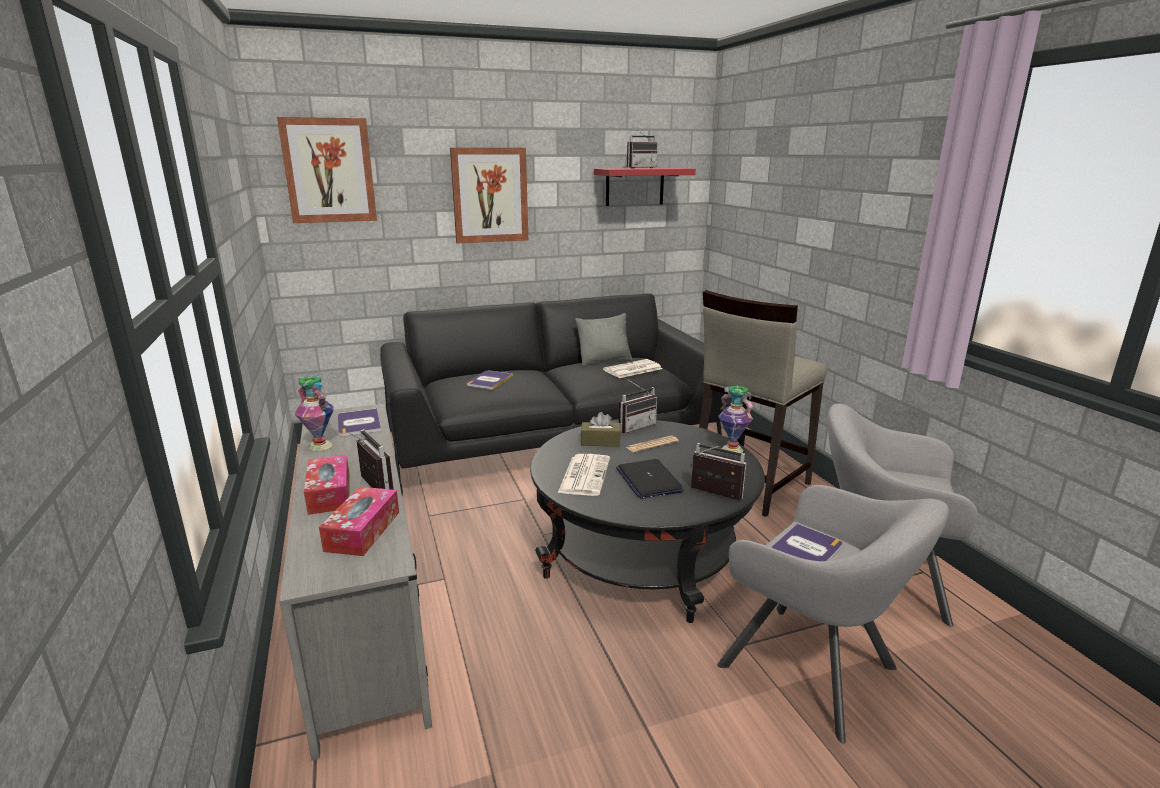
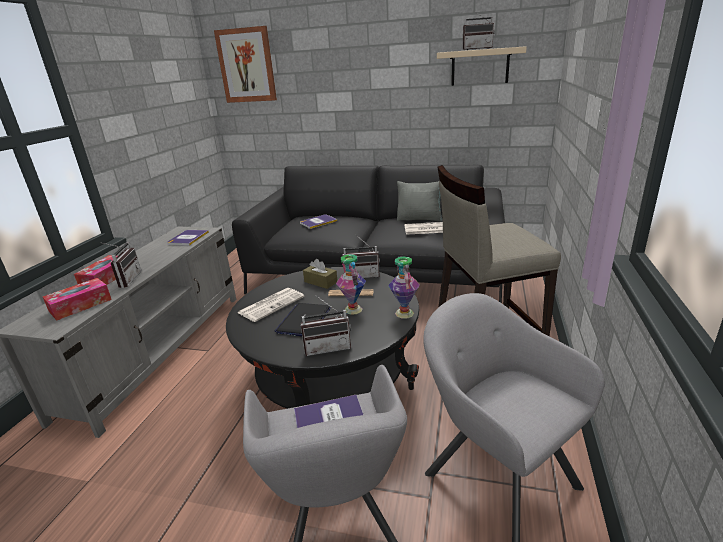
camera: 35 degrees right, 5 degrees up
vase [295,376,334,451] -> vase moved to [336,254,366,315]
picture [450,148,528,243] -> none
red shelf [594,168,696,206] -> beige shelf [437,46,527,86]
radio [691,443,747,500] -> radio turned 105 degrees clockwise [301,297,351,356]

